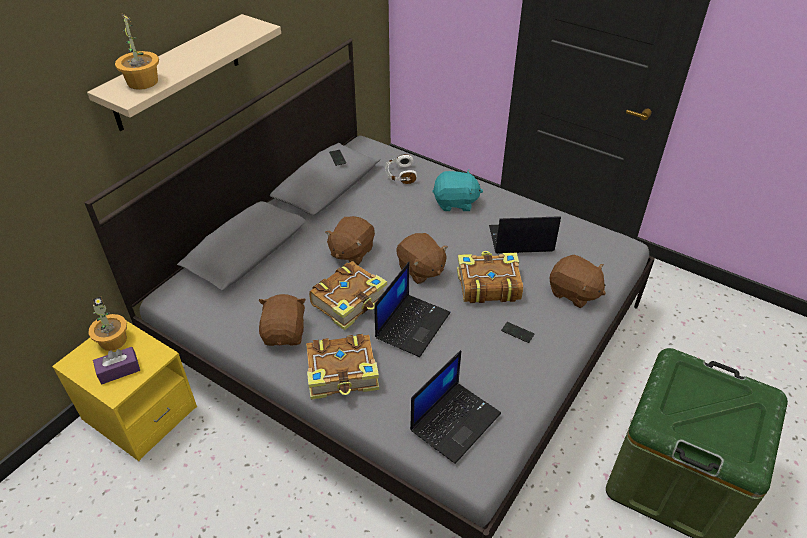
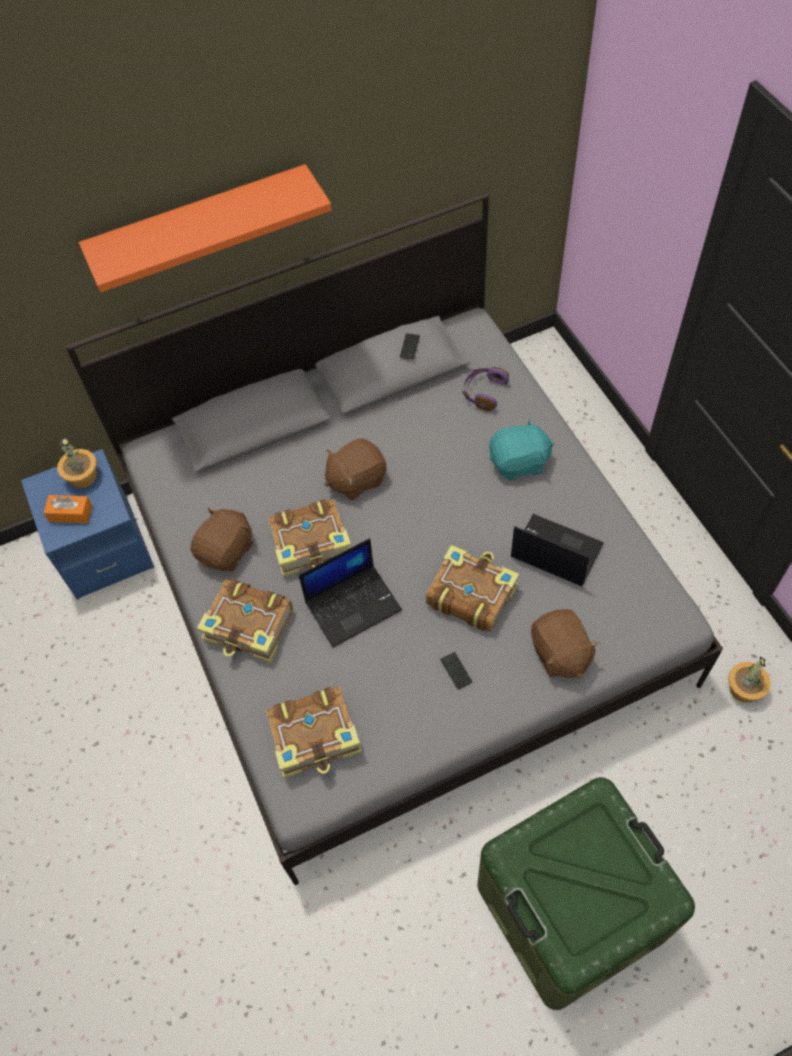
camera: 35 degrees right, 15 degrees up
yellow nightstand [52,321,197,461] -> blue nightstand [21,449,154,599]
beige shelf [87,14,281,131] -> orange shelf [79,164,332,293]
purple tissue box [93,347,140,385] -> orange tissue box [43,495,92,523]
potted plant [115,13,159,90] -> potted plant moved to [728,656,771,703]
white headphones [385,154,417,184] -> purple headphones [462,367,509,411]
brown plush toy [396,233,448,284] -> none
laptop [410,350,501,464] -> book [266,687,362,778]
turquoise plush toy [432,169,483,211] -> turquoise plush toy turned 45 degrees counterclockwise [489,418,554,481]

